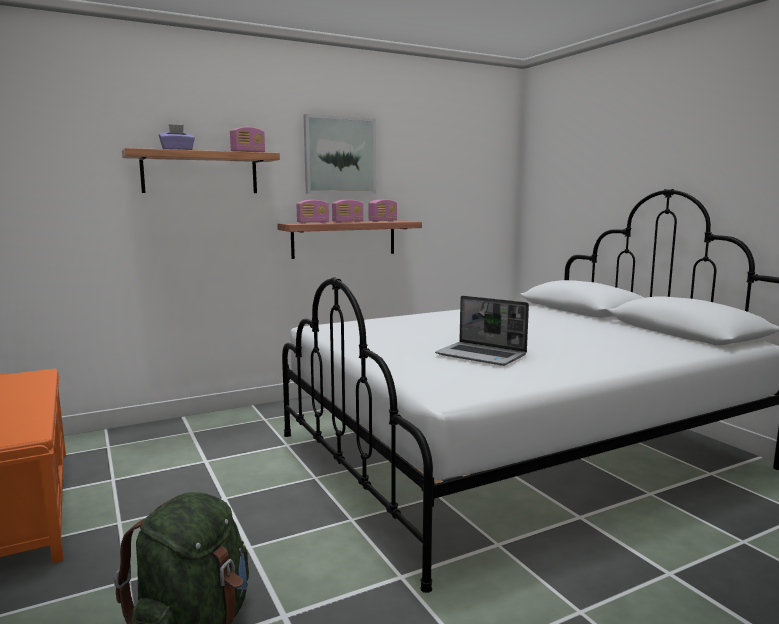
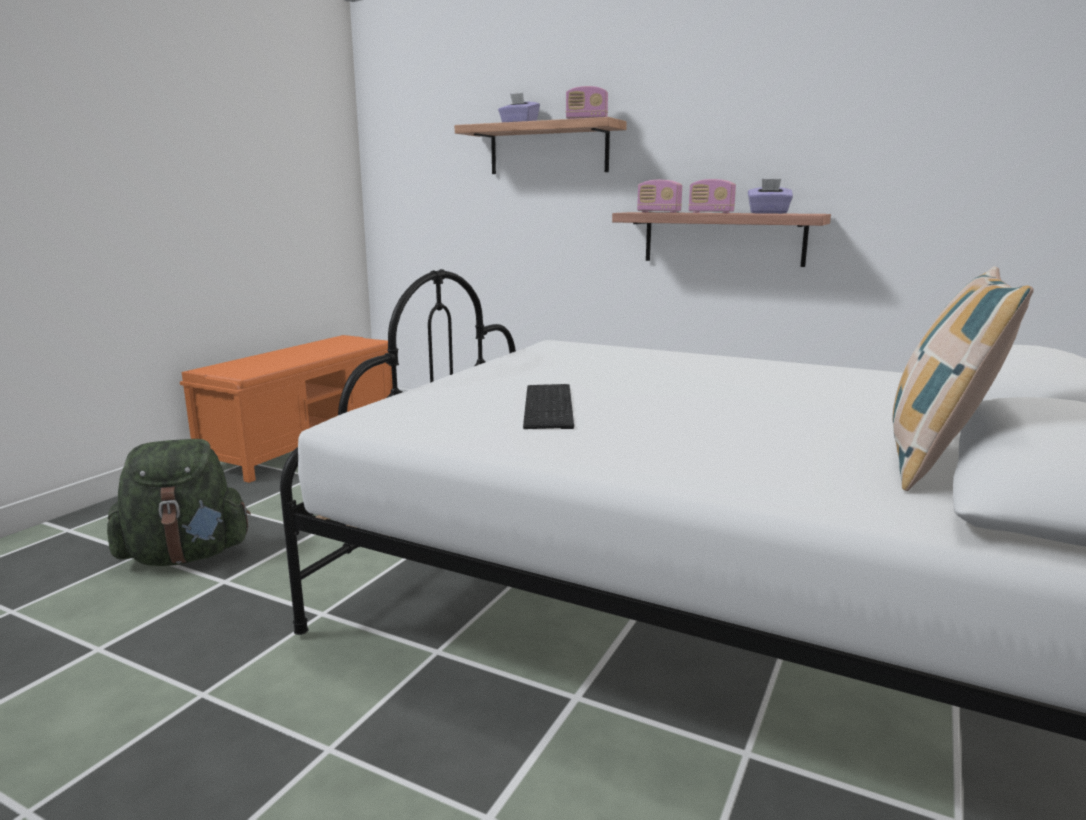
camera: 55 degrees right, 5 degrees up
picture [304,114,376,194] -> none
radio [368,199,397,222] -> purple tissue box [748,179,793,214]
laptop [435,296,529,366] -> keyboard [523,384,574,429]
none -> pillow [892,266,1034,491]

